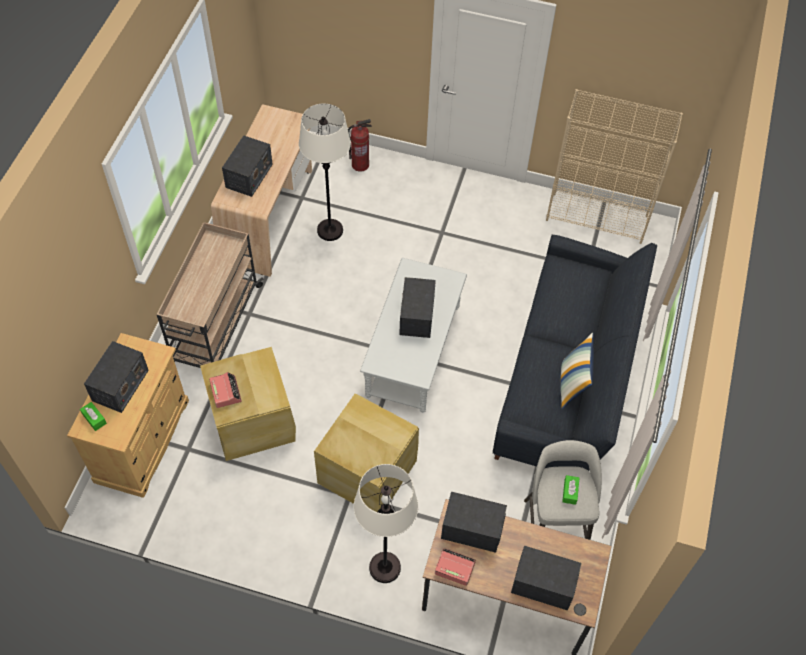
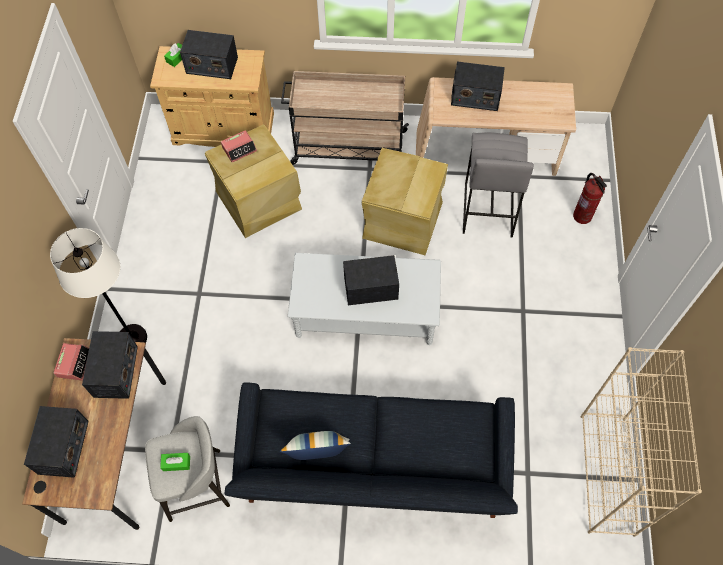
camera: 80 degrees right, 5 degrees up
white floor lamp [299,104,351,241] -> grey stool [463,132,534,238]
beige storage box [314,393,419,512] -> beige storage box moved to [362,148,448,255]

